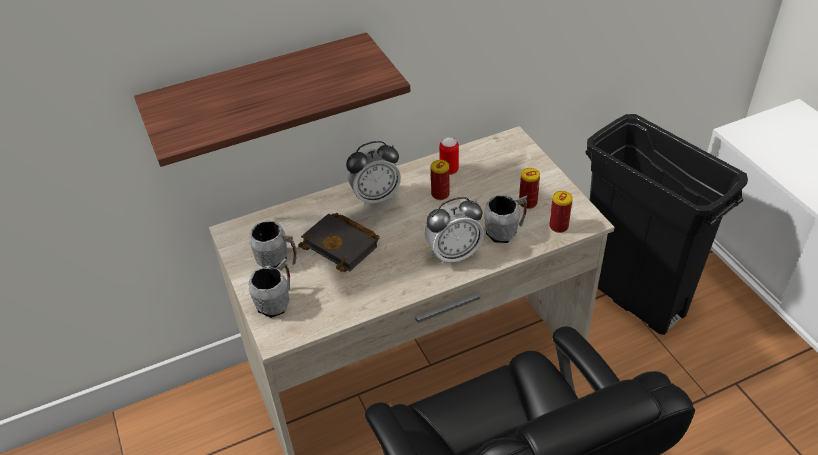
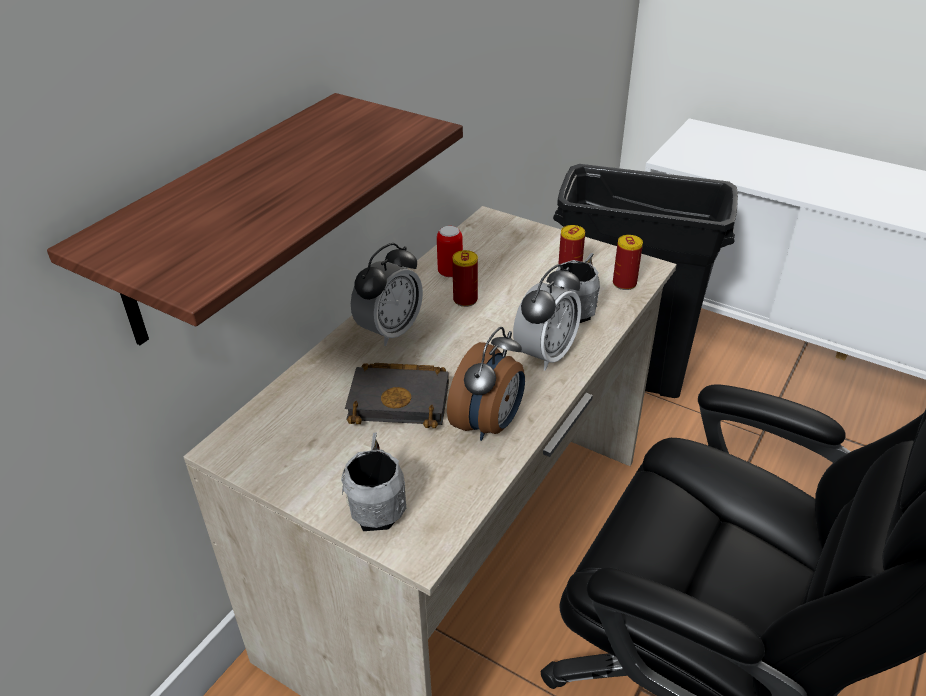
camera: 35 degrees left, 5 degrees down
grey mug [249,220,297,268] -> none
none -> alarm clock [447,327,525,441]

